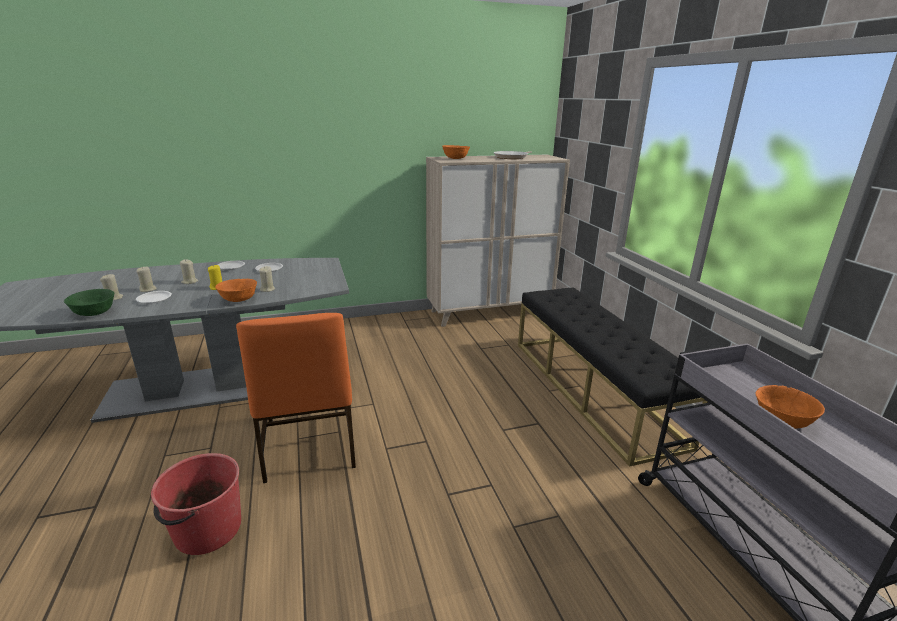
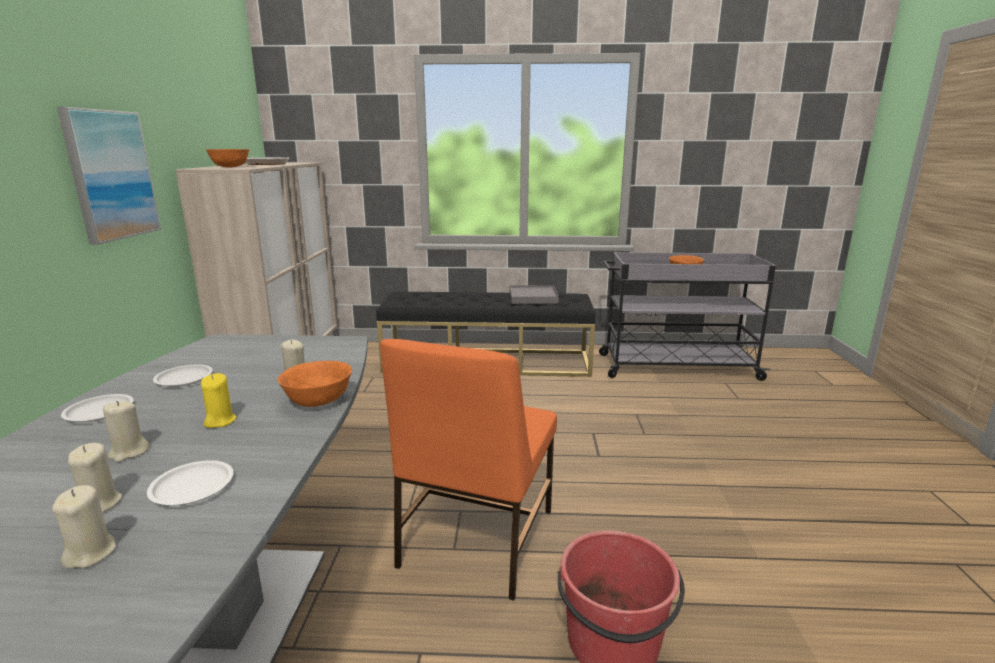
camera: 70 degrees left, 5 degrees down
green bowl [64,289,114,316] -> none
orange chair [236,313,356,483] -> orange chair turned 105 degrees clockwise [380,339,557,600]
none -> picture [57,107,161,245]
none -> grey tray [510,285,559,304]

